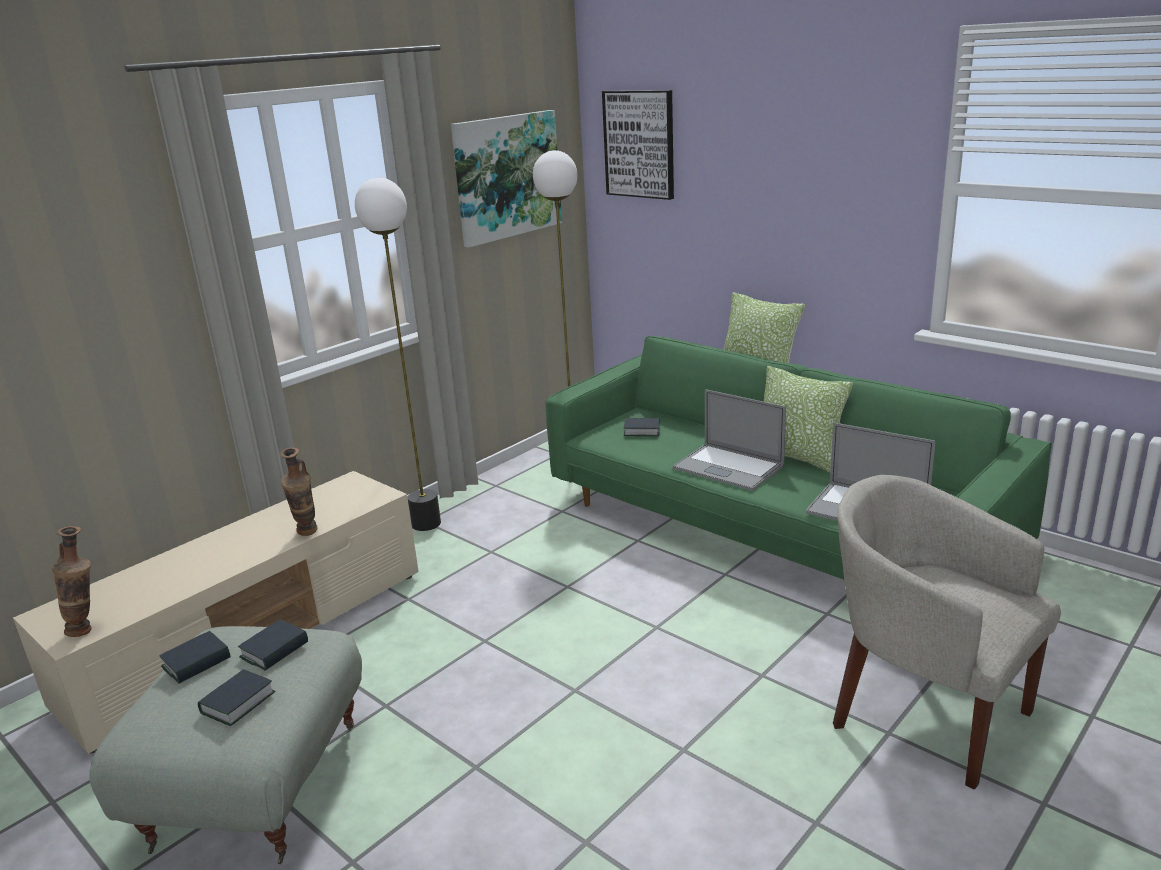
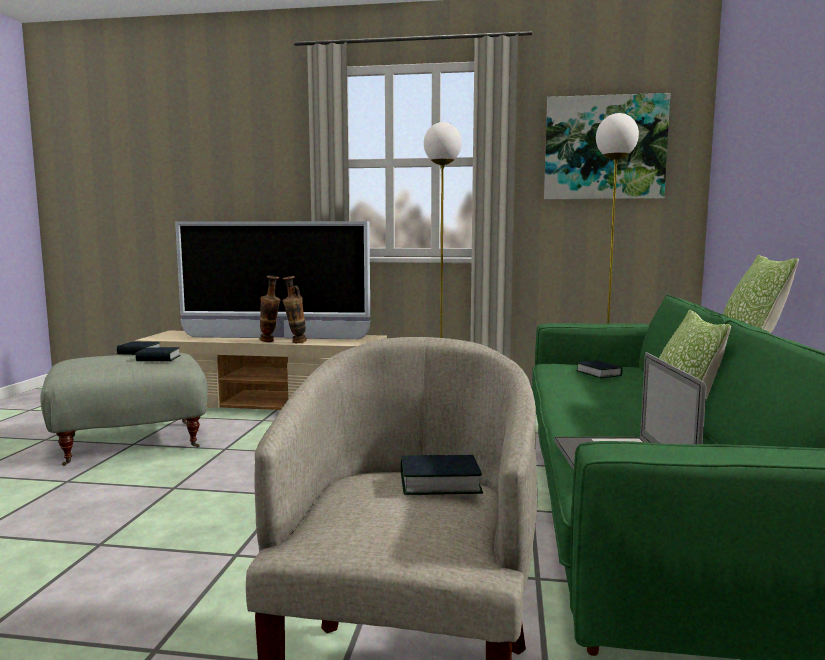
camera: 55 degrees right, 15 degrees down
vase [52,526,91,637] -> vase moved to [259,276,280,342]
book [198,669,276,726] -> book moved to [401,455,483,495]
picture [602,90,674,200] -> none
laptop [673,389,786,491] -> none
none -> television [175,221,370,339]

